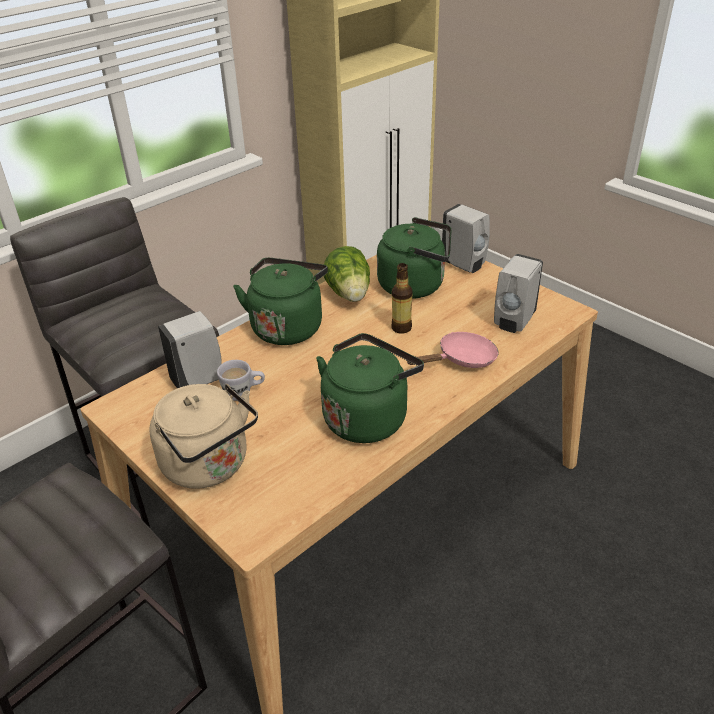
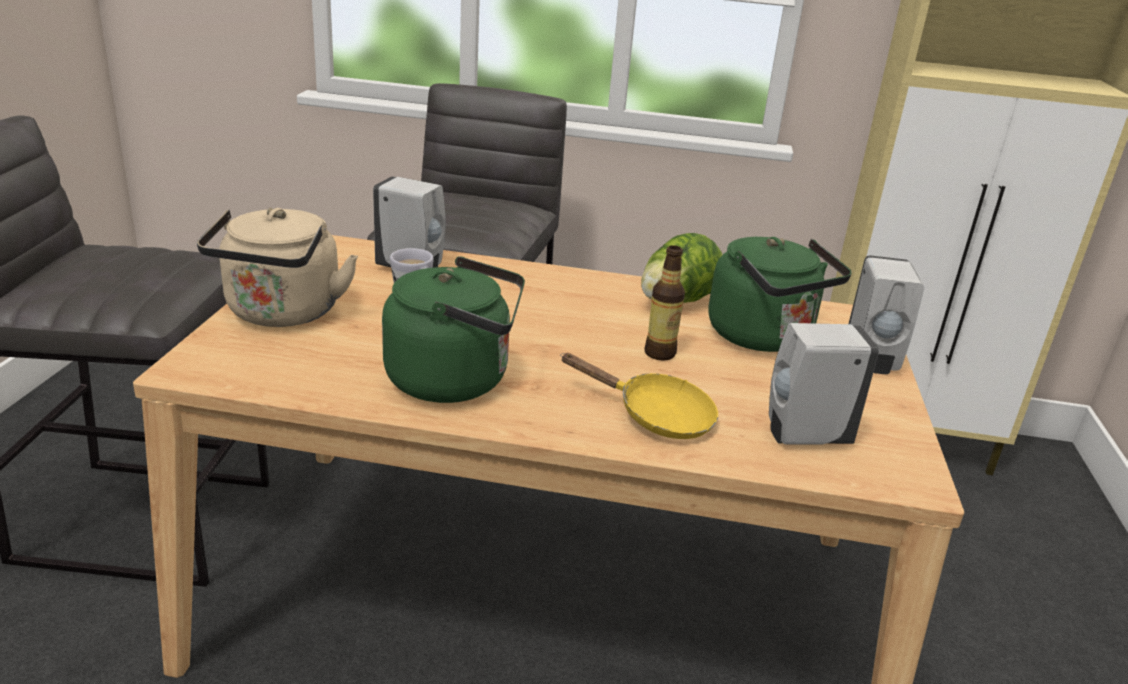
camera: 50 degrees right, 10 degrees down
green kettle [233,258,328,345] -> none
pink frying pan [406,332,499,368] -> yellow frying pan [560,353,718,439]

